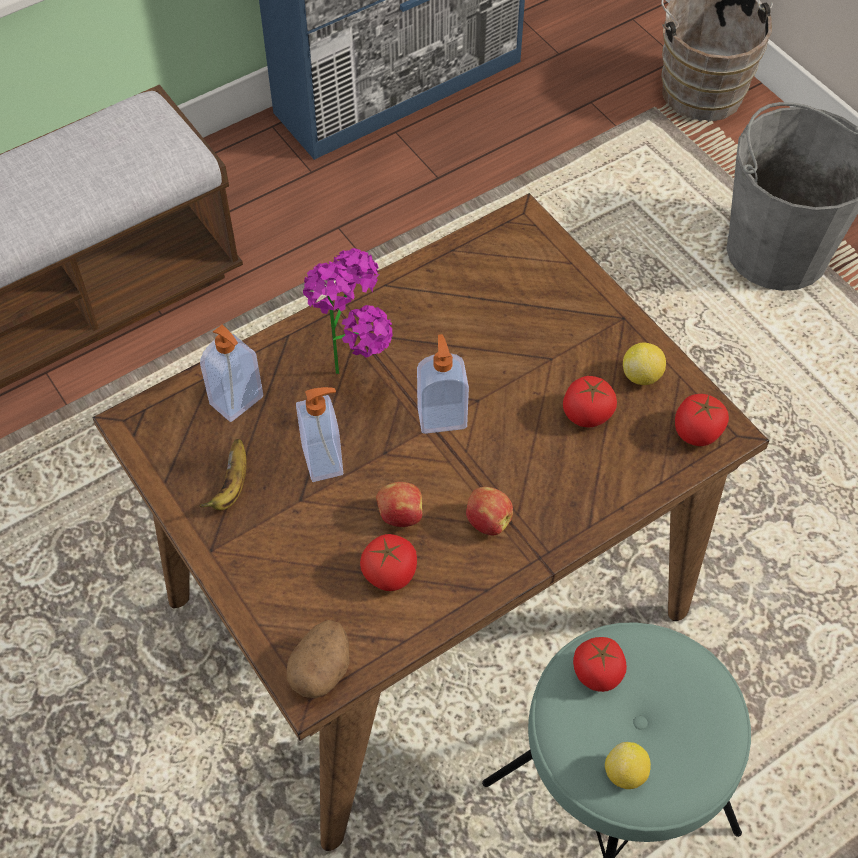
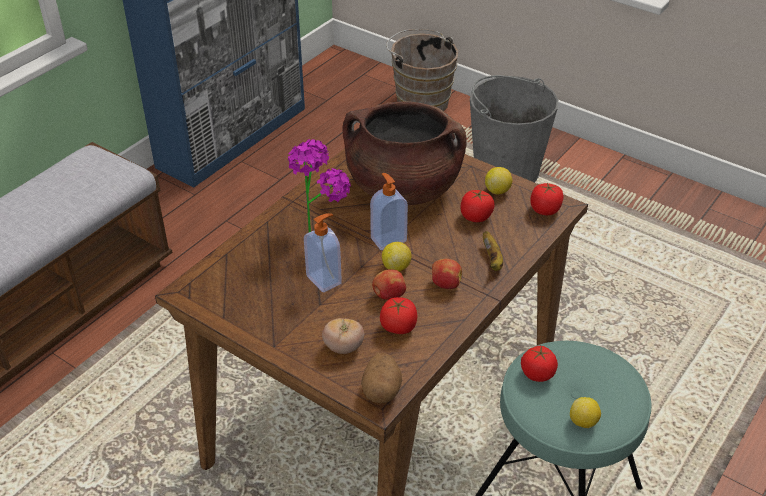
camera: 20 degrees left, 15 degrees down
banana [199,439,246,510] -> banana moved to [483,231,503,271]
soap dispenser [200,325,263,422] -> none
none -> tomato [322,318,364,354]
none -> brown cooking pot [343,101,467,205]
none -> lemon [382,242,411,272]

